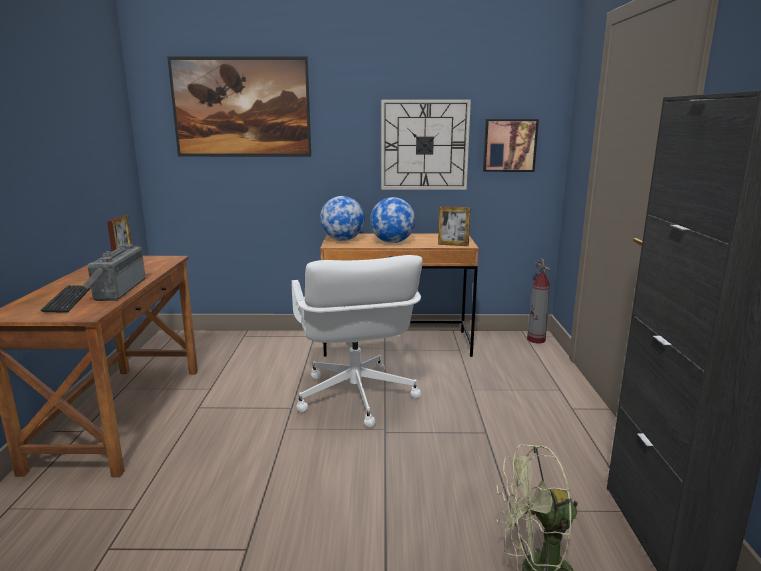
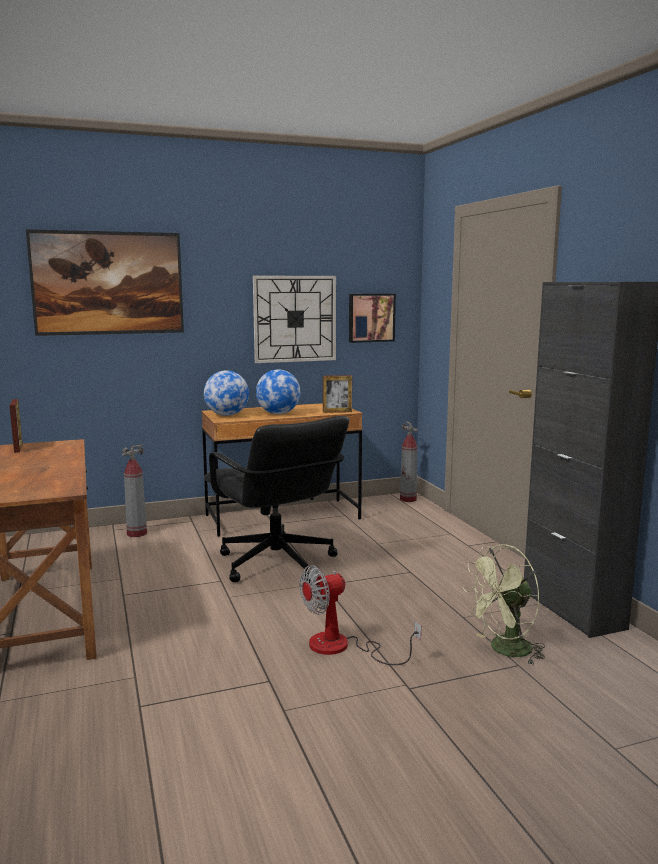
camera: 20 degrees left, 5 degrees down
keyboard [41,285,91,312] -> none
radio [83,245,145,301] -> none
white office chair [291,255,423,428] -> black office chair [204,416,349,583]
none -> fire extinguisher [122,444,147,537]
none -> fan [300,565,421,665]

